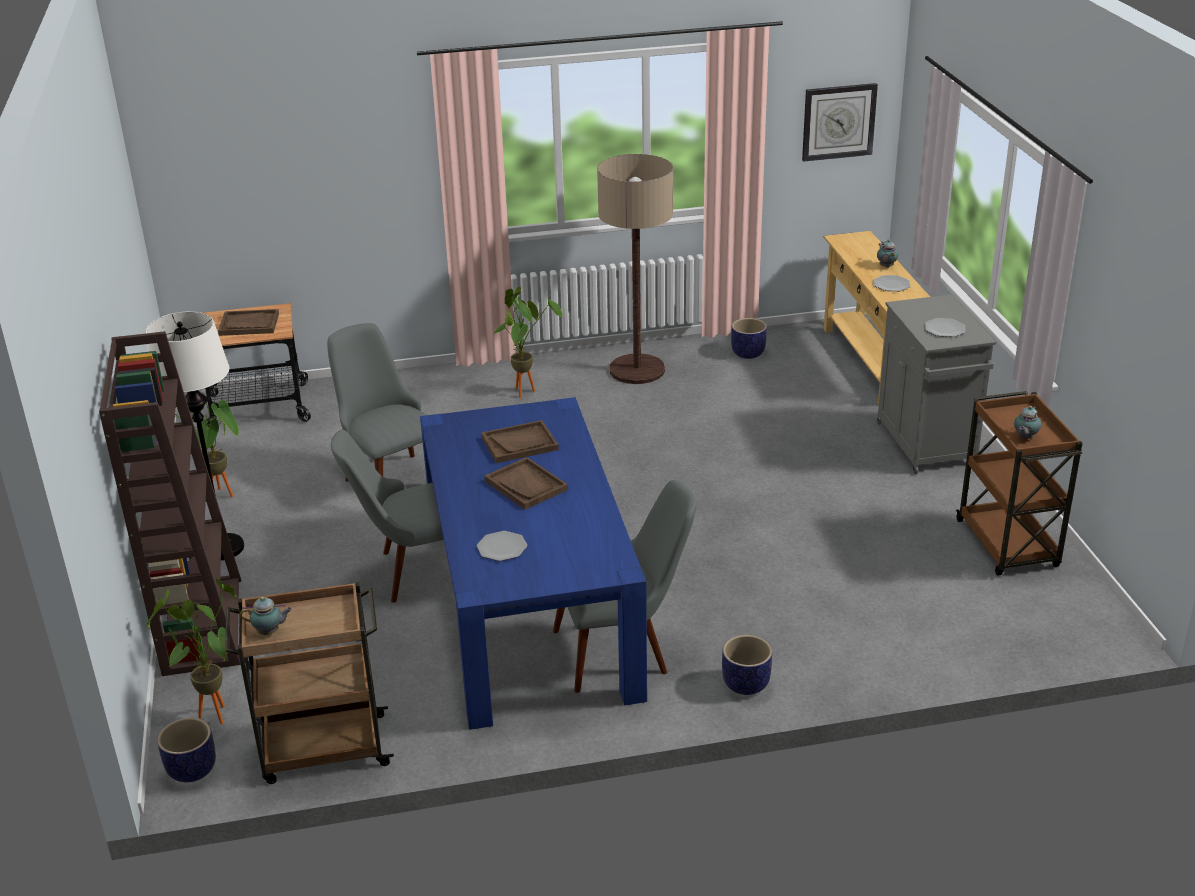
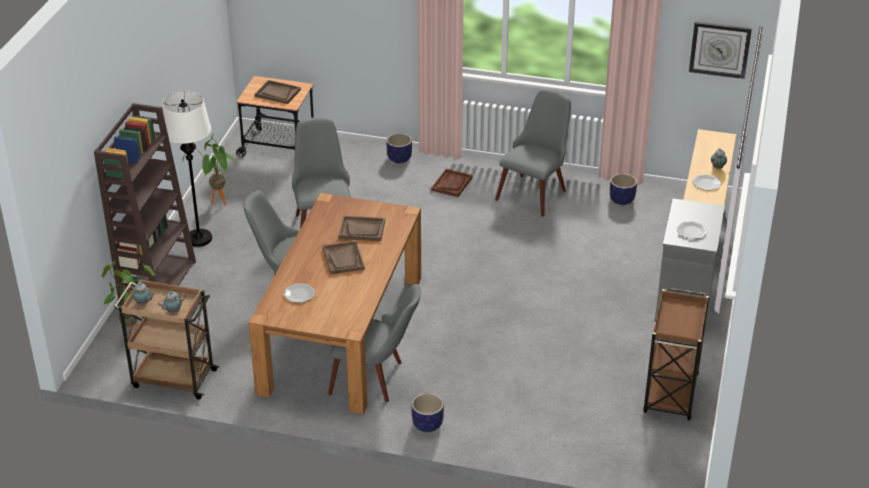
camera: 25 degrees right, 5 degrees up
planter [157,718,216,782] -> planter moved to [387,133,412,163]
blue dining table [420,397,647,730] -> brown dining table [249,193,421,415]
potted plant [493,286,563,398] -> brown tray [431,169,472,197]
floor lamp [597,154,673,384] -> grey chair [495,89,571,217]
teapot [1014,406,1041,440] -> teapot moved to [157,291,186,313]

